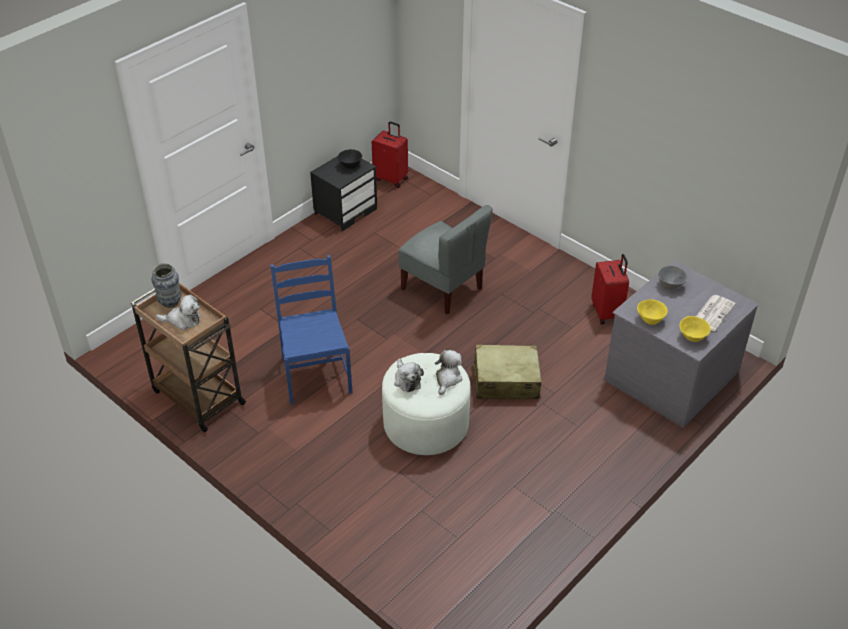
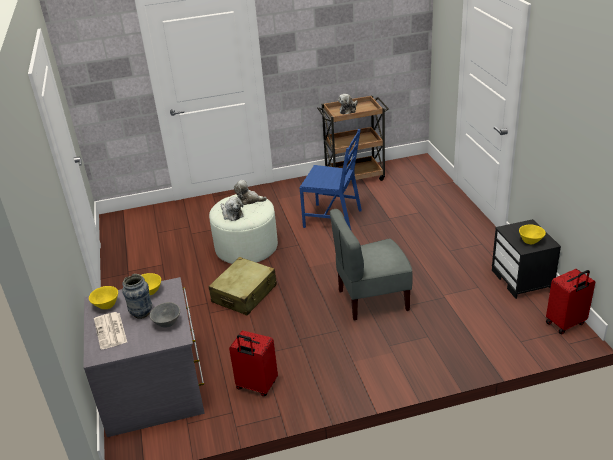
camera: 125 degrees right, 10 degrees down
vase [152,263,181,308] -> vase moved to [122,274,152,319]
black bowl [338,149,362,169] -> yellow bowl [519,224,546,244]

